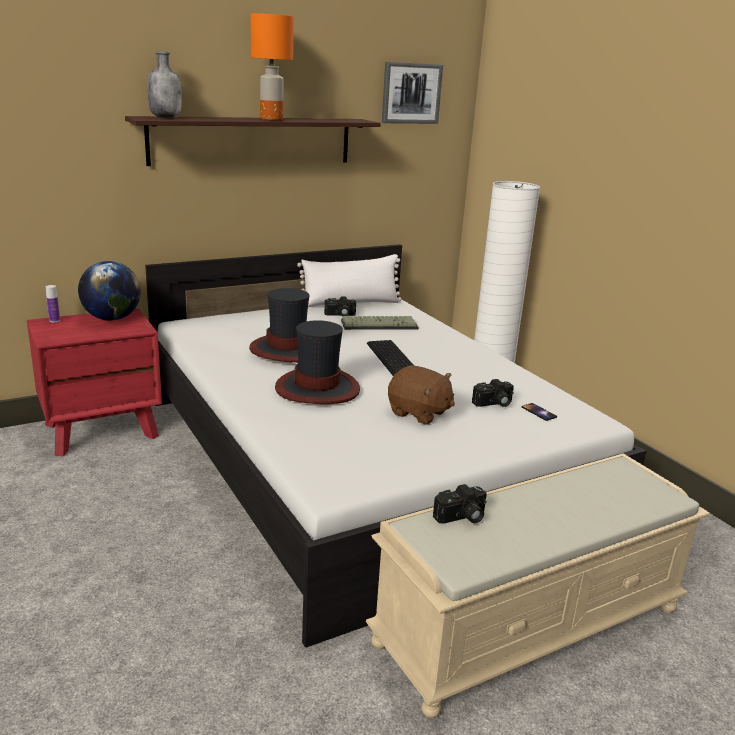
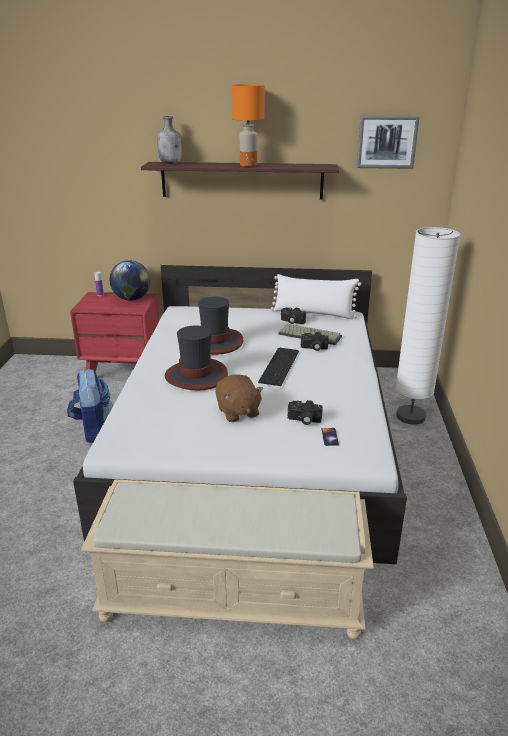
camera: 35 degrees right, 5 degrees up
camera [433,484,487,524] -> camera moved to [301,332,329,351]
none -> backpack [67,369,114,443]

